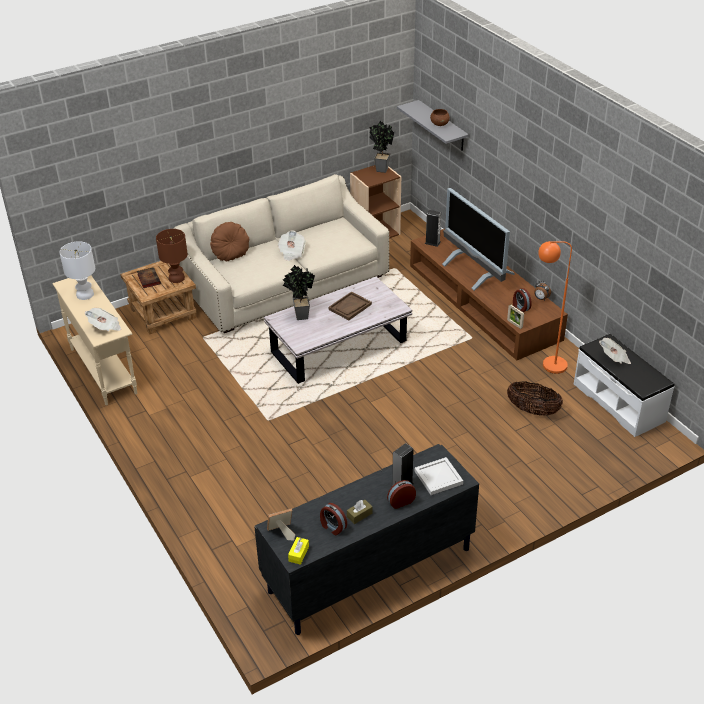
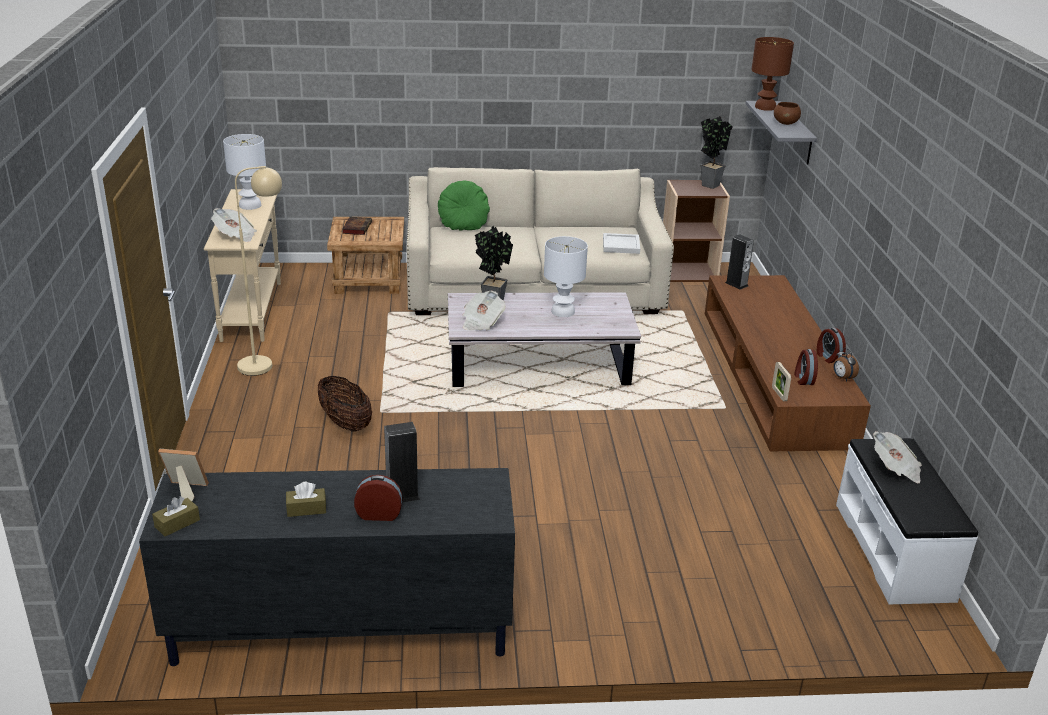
camera: 25 degrees right, 10 degrees down
brown table lamp [156,229,188,283] -> brown table lamp moved to [751,37,794,111]
brown pillow [210,222,249,261] -> green pillow [438,180,490,231]
newspaper [278,231,306,261] -> newspaper moved to [463,291,506,331]
yellow tissue box [288,537,309,565] -> brown tissue box [152,496,200,536]
alarm clock [320,503,347,535] -> alarm clock moved to [817,328,846,363]
brown tray [328,292,372,320] -> white table lamp [544,236,588,317]
white tray [415,457,463,495] -> white tray moved to [603,233,640,254]
television [442,188,515,291] -> none
basket [507,381,563,416] -> basket moved to [318,375,372,431]
orange floor lamp [538,241,572,374] -> none
none -> beige floor lamp [235,166,282,376]

